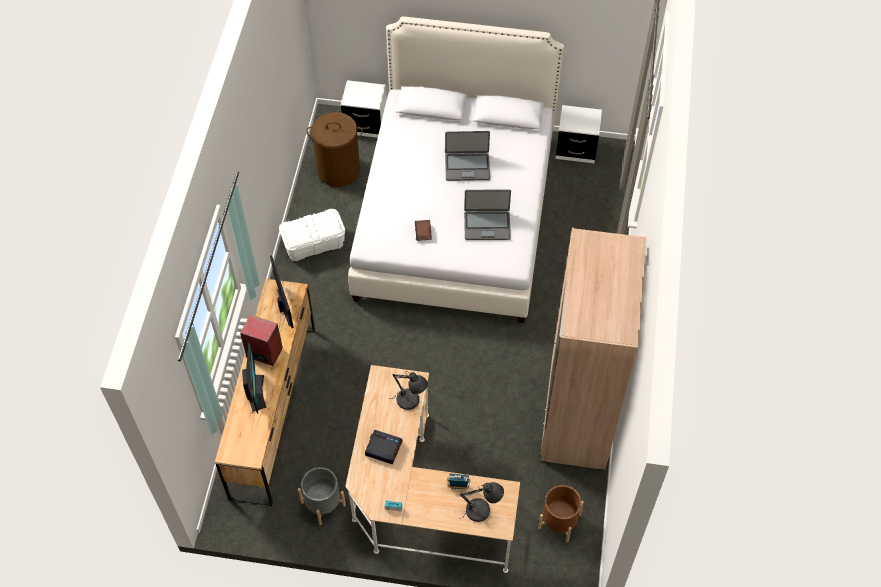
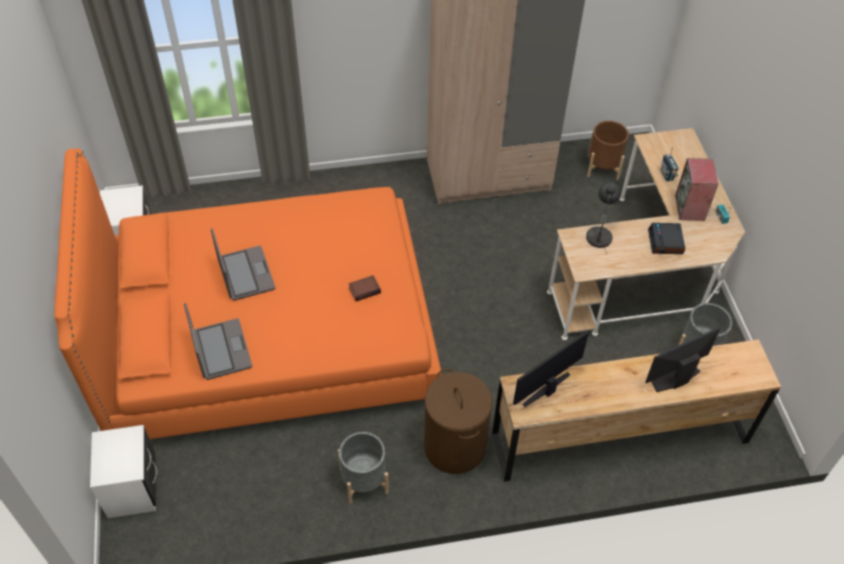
camera: 110 degrees left, 5 degrees down
speaker [240,315,283,366] -> speaker moved to [675,158,719,221]
white storage box [279,209,345,261] -> grey planter [338,432,389,504]
brown laundry basket [306,112,363,187] -> brown laundry basket moved to [424,368,492,474]
white bed [348,17,564,323] -> orange bed [54,148,442,439]
grey table lamp [460,482,504,522] -> none
laptop [464,190,511,240] -> laptop moved to [184,303,252,380]

